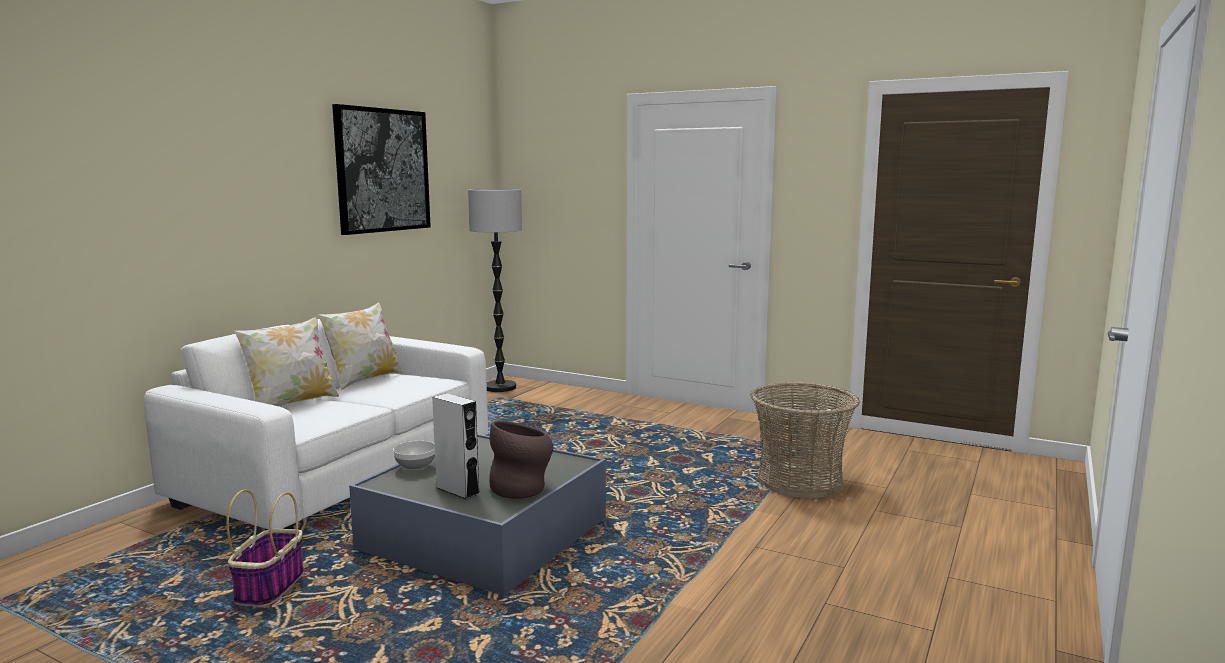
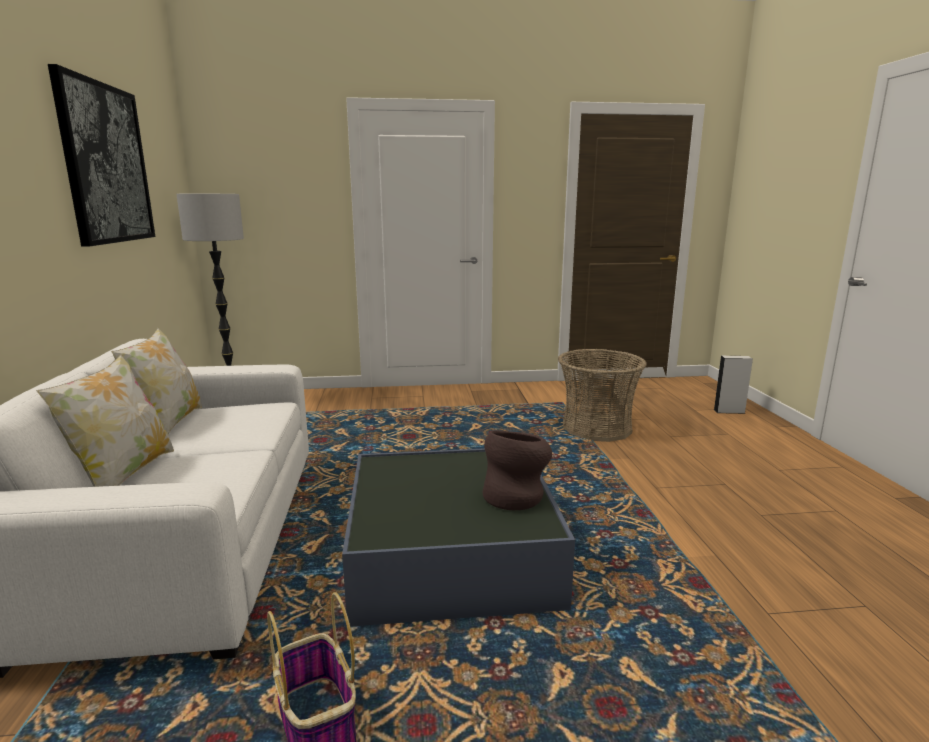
camera: 35 degrees left, 5 degrees up
bowl [393,441,435,470] -> none
grey speaker [432,393,480,499] -> grey speaker moved to [713,356,753,414]

